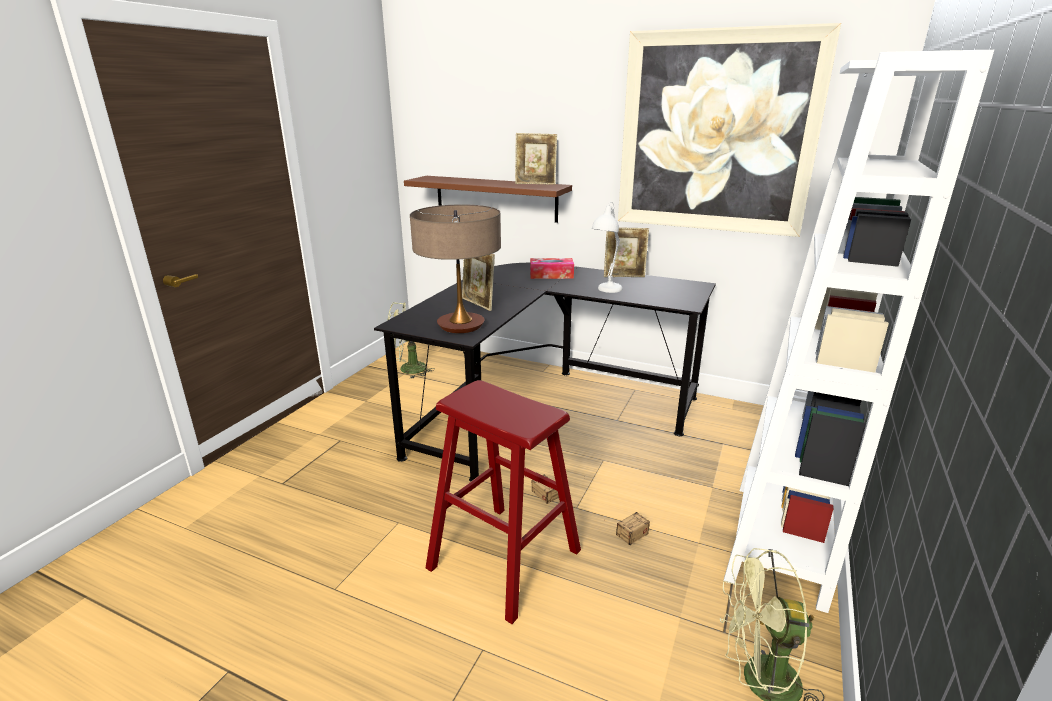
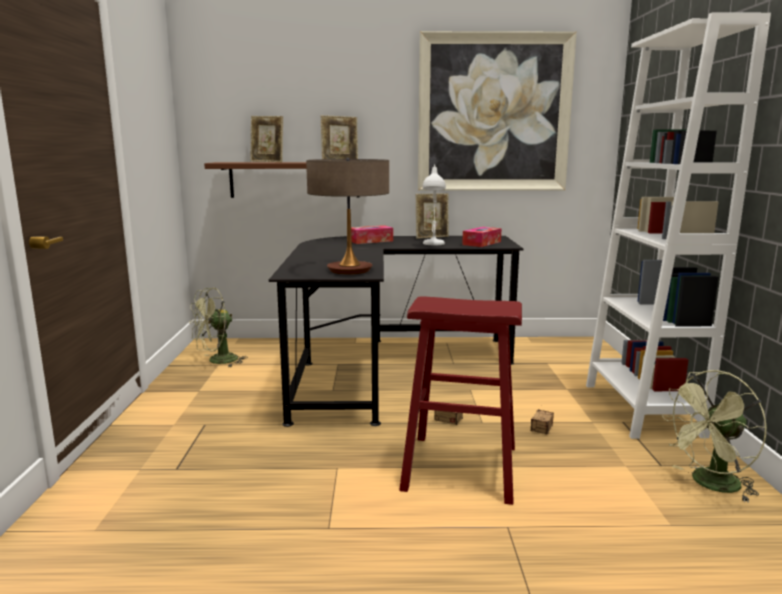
camera: 25 degrees left, 10 degrees down
picture frame [462,254,495,311] -> picture frame moved to [250,116,283,162]
none -> tissue box [462,227,502,247]

